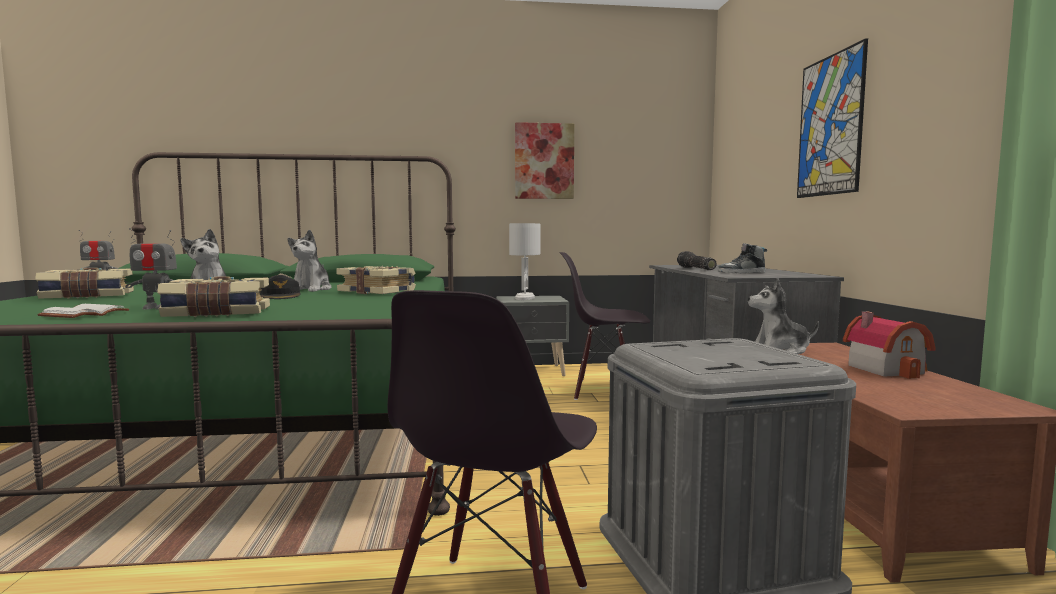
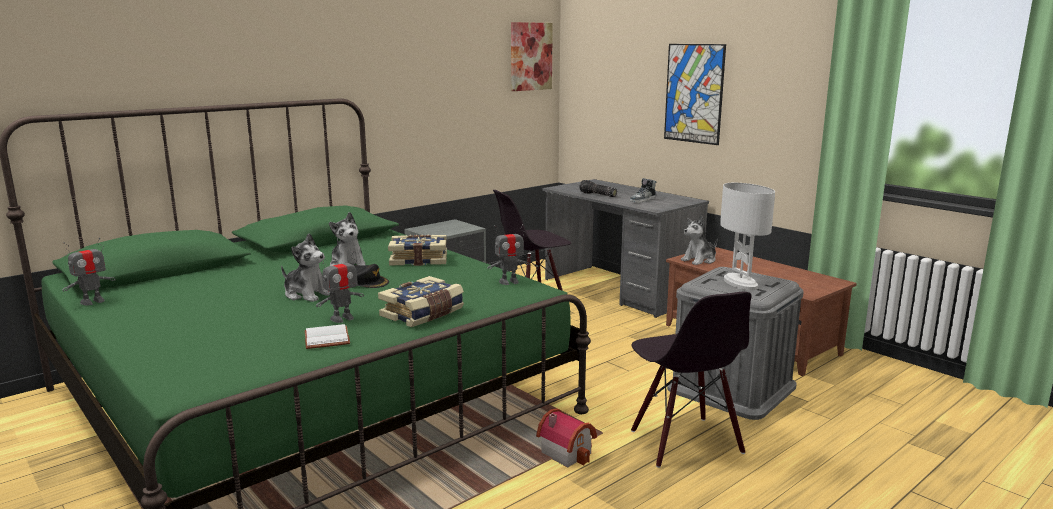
camera: 35 degrees left, 10 degrees up
book [35,268,134,299] -> none
white table lamp [509,223,541,300] -> white table lamp moved to [720,183,775,290]
picture [515,122,574,199] -> picture moved to [511,22,553,91]
toy house [843,312,936,379] -> toy house moved to [536,409,597,467]
none -> toy robot [488,224,530,285]

